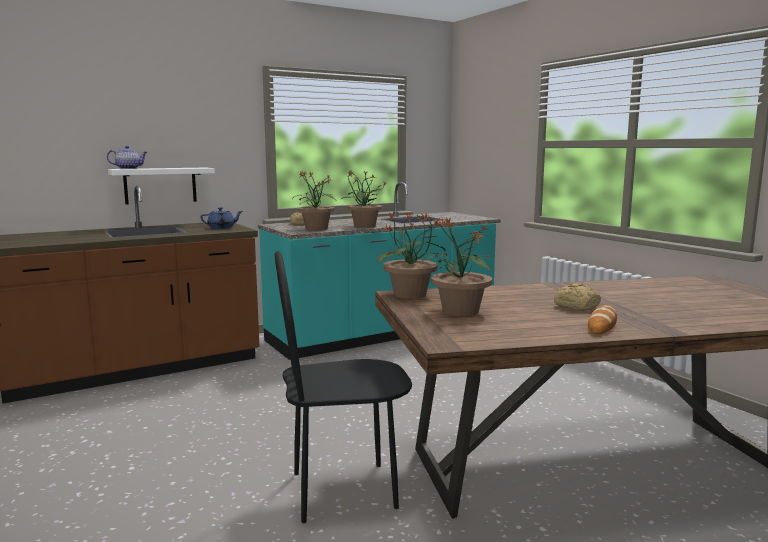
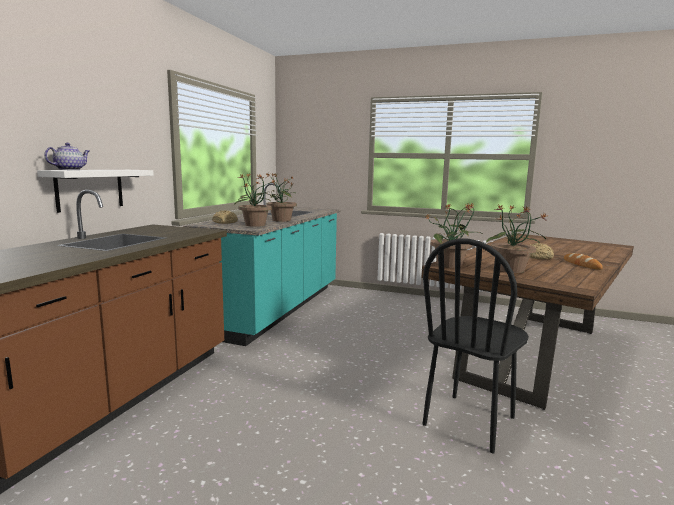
camera: 40 degrees left, 0 degrees up
blue teapot [200,207,243,229] -> none

